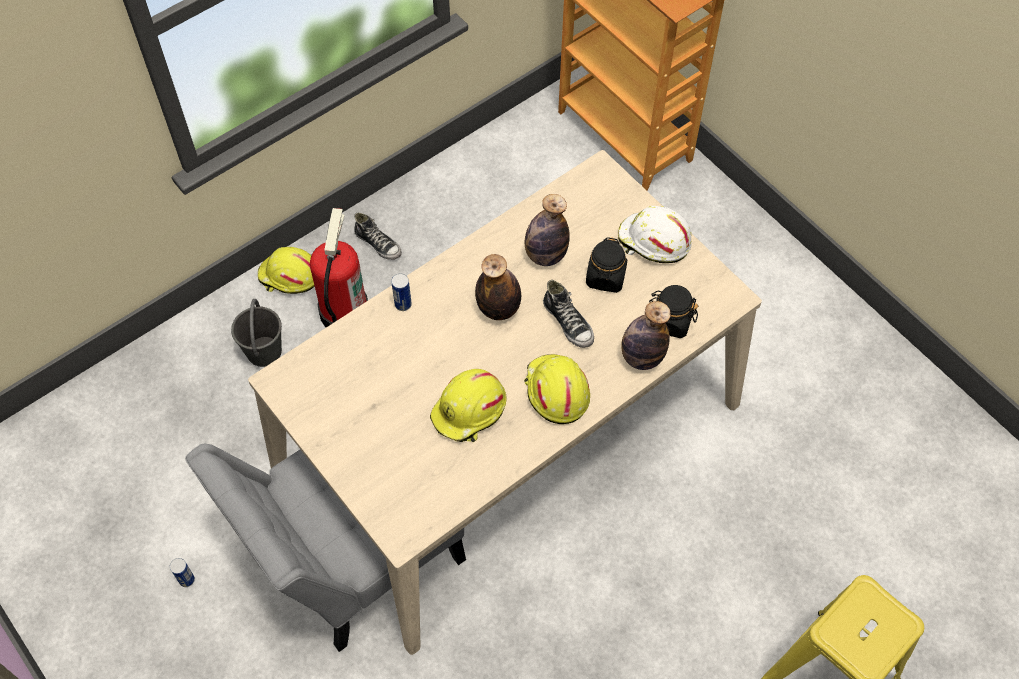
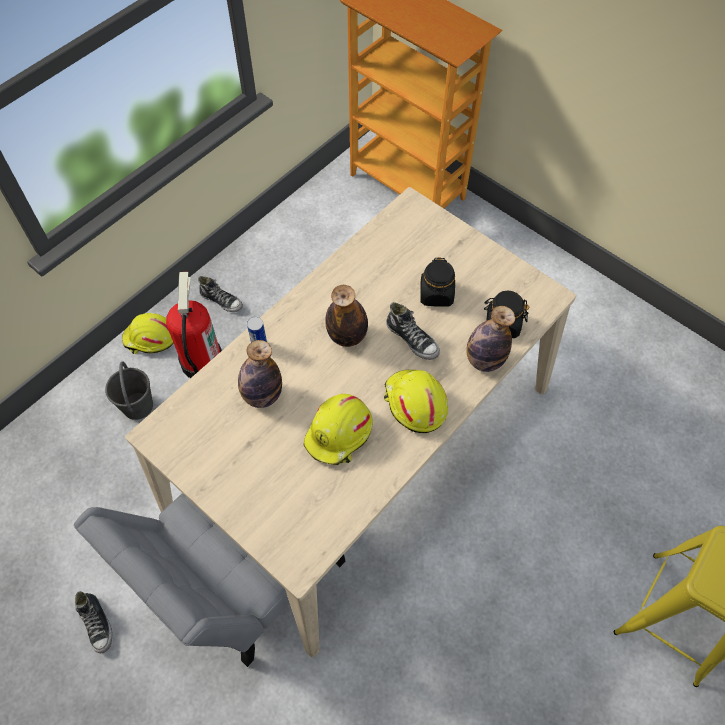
camera: 10 degrees left, 0 degrees up
can [170,558,195,587] -> shoe [75,591,112,653]
bottle [525,194,570,266] -> bottle moved to [238,340,282,408]
white hard hat [618,206,692,263] -> none

